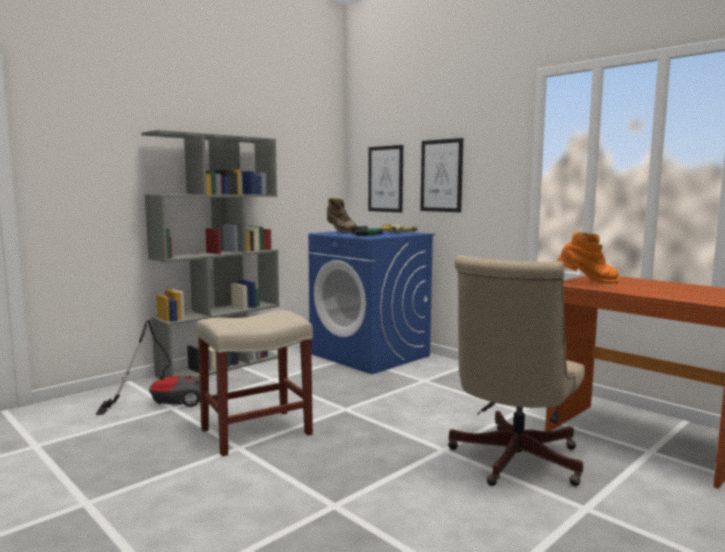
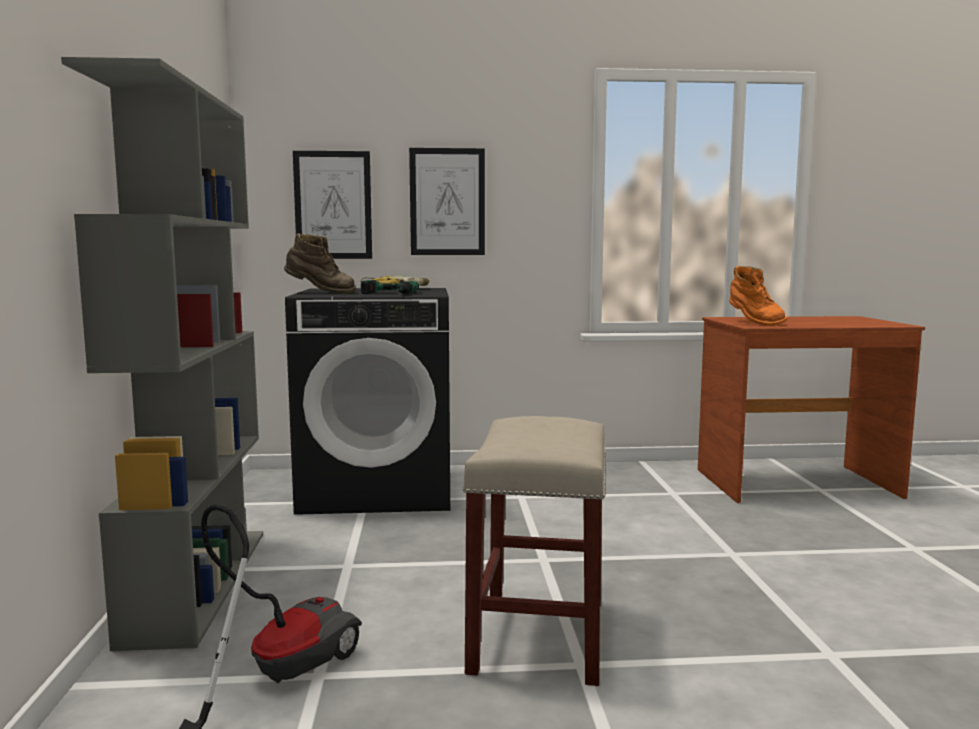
camera: 50 degrees left, 0 degrees up
blue washing machine [308,230,435,374] -> black washing machine [285,288,450,515]
beige office chair [448,255,585,486] -> none
orange boot [558,232,619,284] -> orange boot turned 105 degrees clockwise [729,265,787,326]

